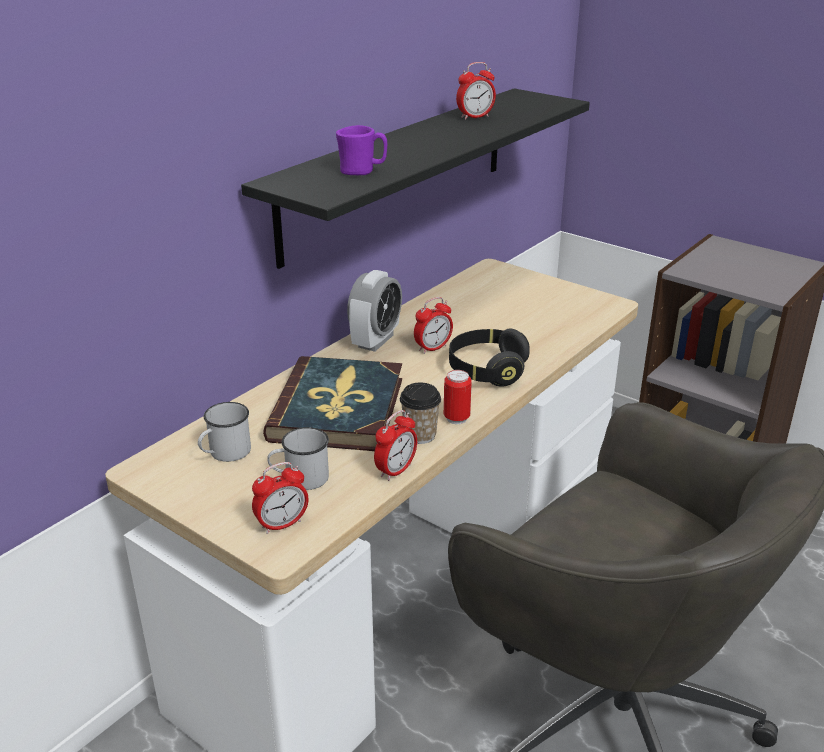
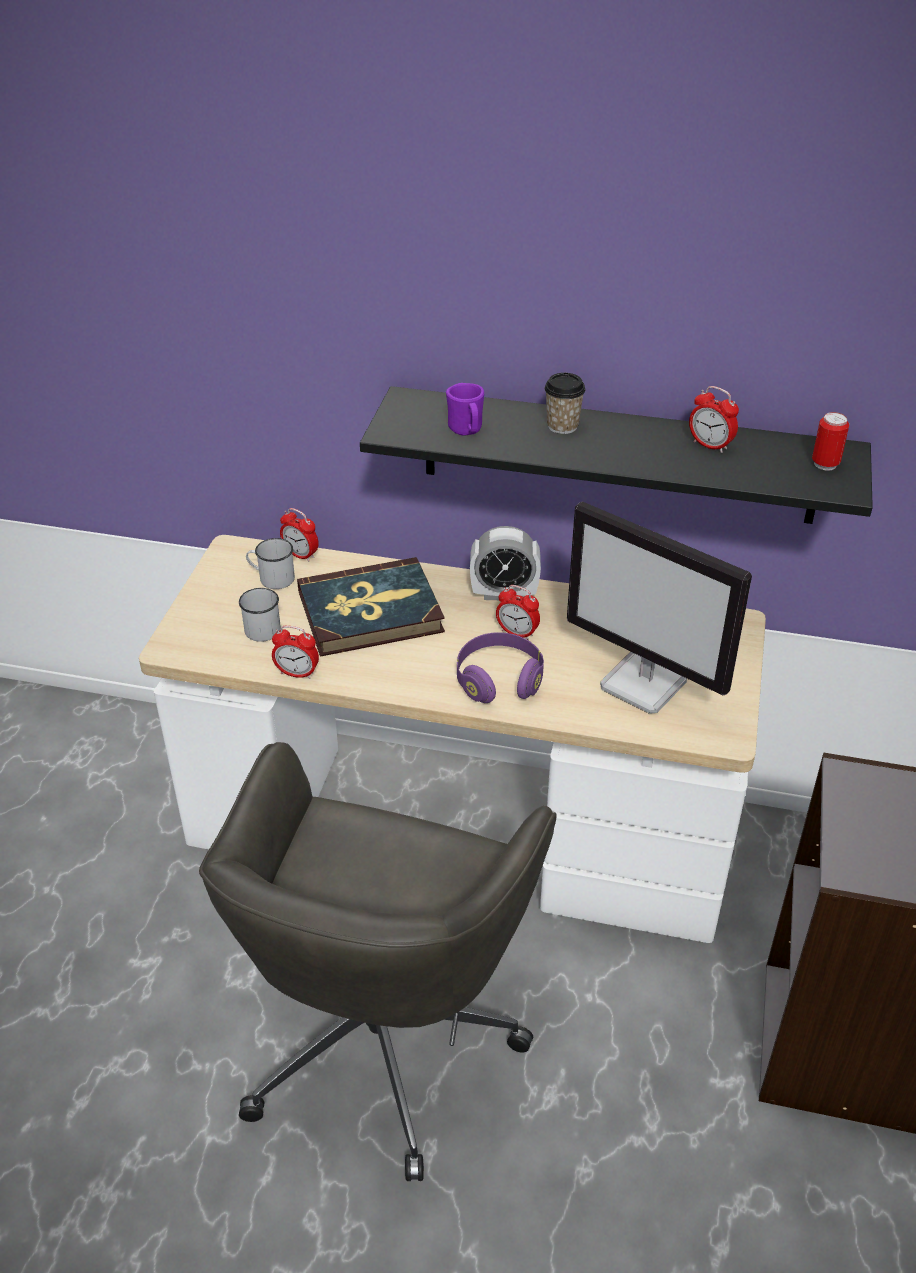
camera: 65 degrees right, 10 degrees up
alarm clock [252,462,308,534] -> alarm clock moved to [280,508,319,562]
cup [400,382,441,444] -> cup moved to [545,373,586,434]
can [444,370,472,424] -> can moved to [812,412,849,471]
black headphones [449,329,530,387] -> purple headphones [457,632,544,703]
none -> monitor [567,501,752,714]

